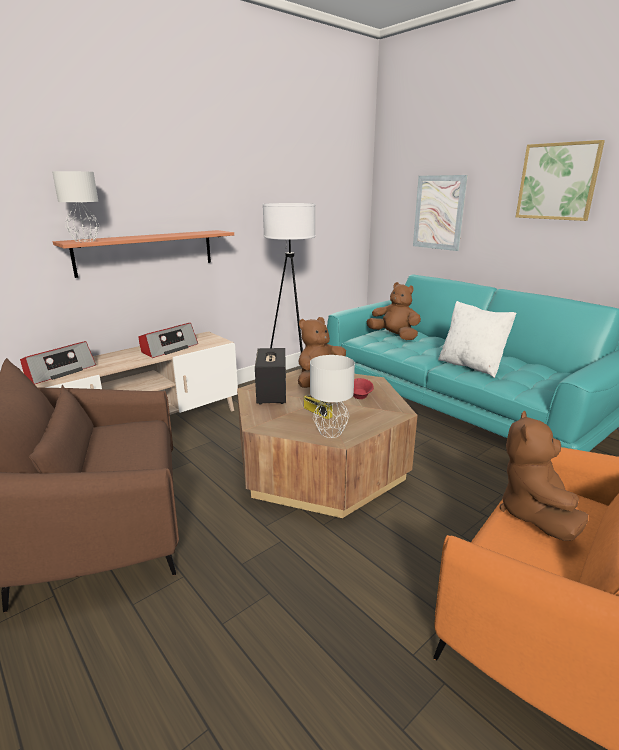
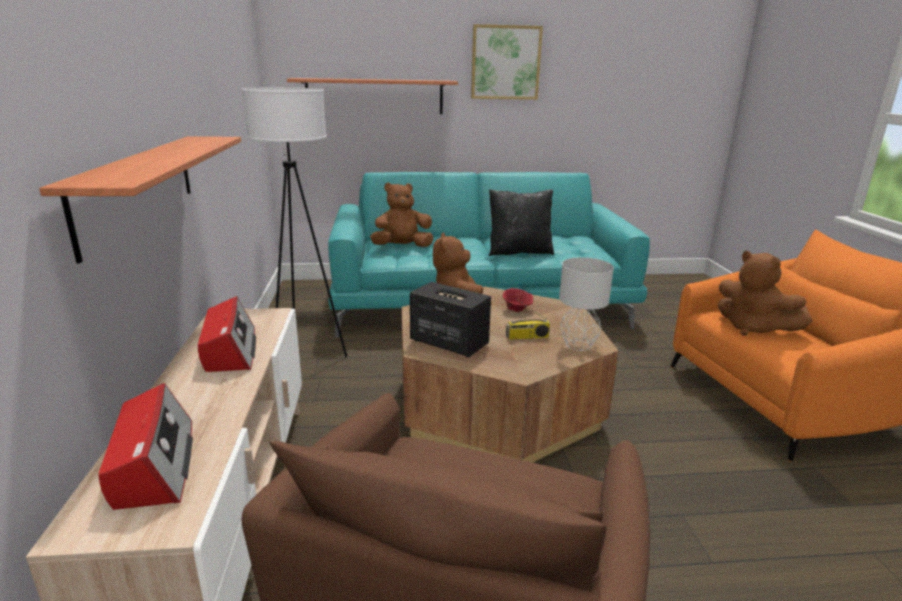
camera: 55 degrees left, 0 degrees up
grey table lamp [52,171,99,242] -> none
picture [413,175,468,251] -> shelf [287,78,458,114]
white pillow [438,301,516,378] -> black pillow [489,189,554,256]

